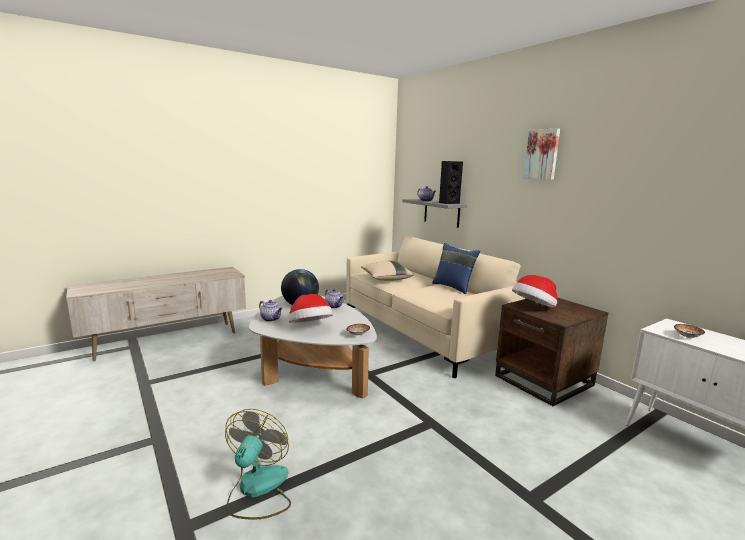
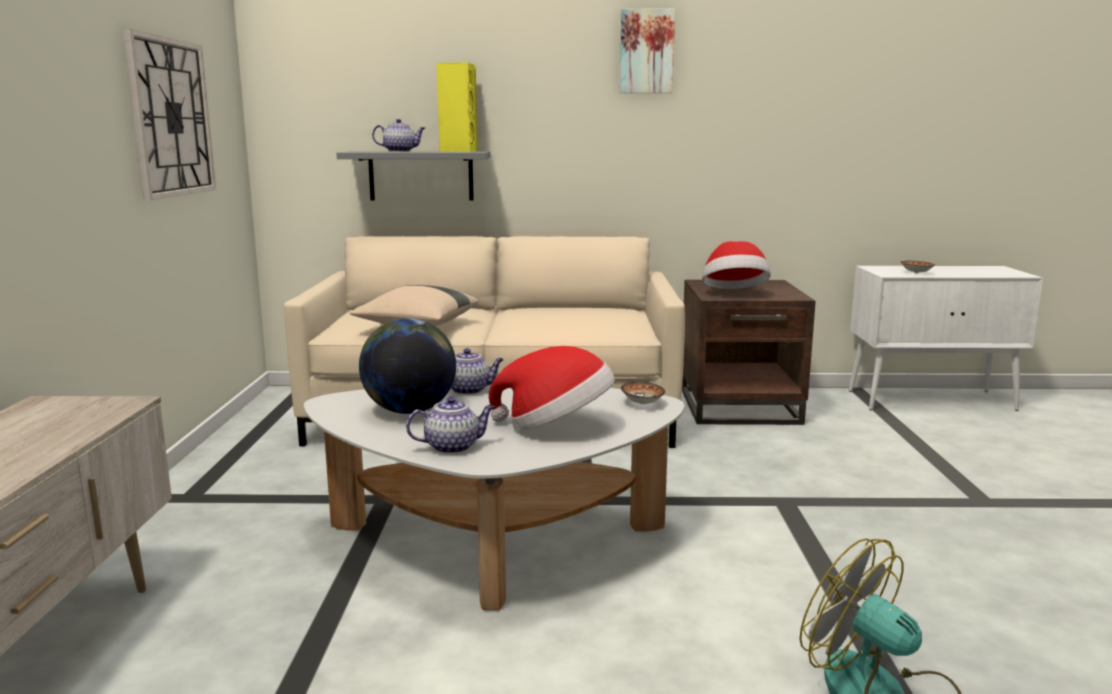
camera: 55 degrees left, 0 degrees up
blue pillow [432,243,480,294] -> none
black speaker [439,161,463,204] -> yellow speaker [436,62,478,152]
none -> wall clock [123,29,216,200]

